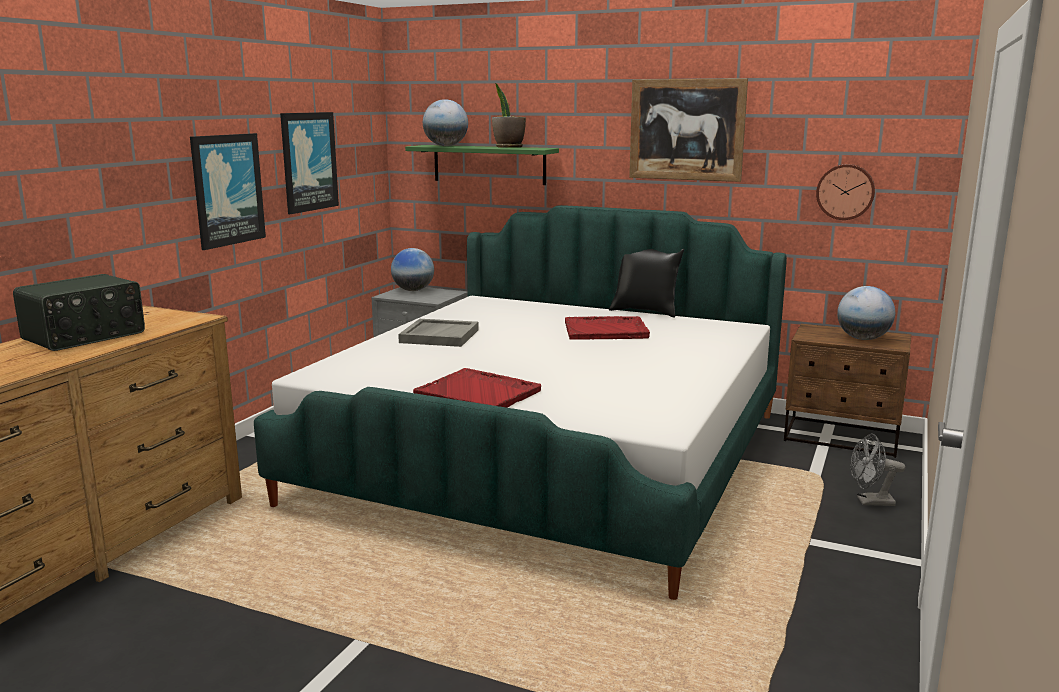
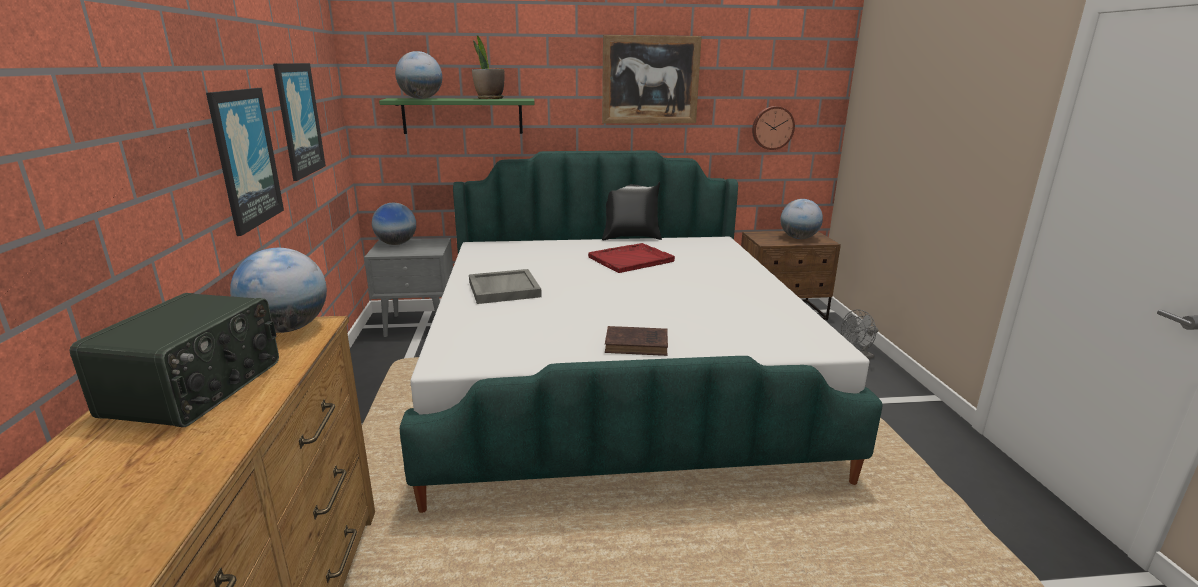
camera: 30 degrees left, 5 degrees up
red tray [413,368,541,408] -> brown book [605,326,668,356]
none -> globe [230,248,327,333]

